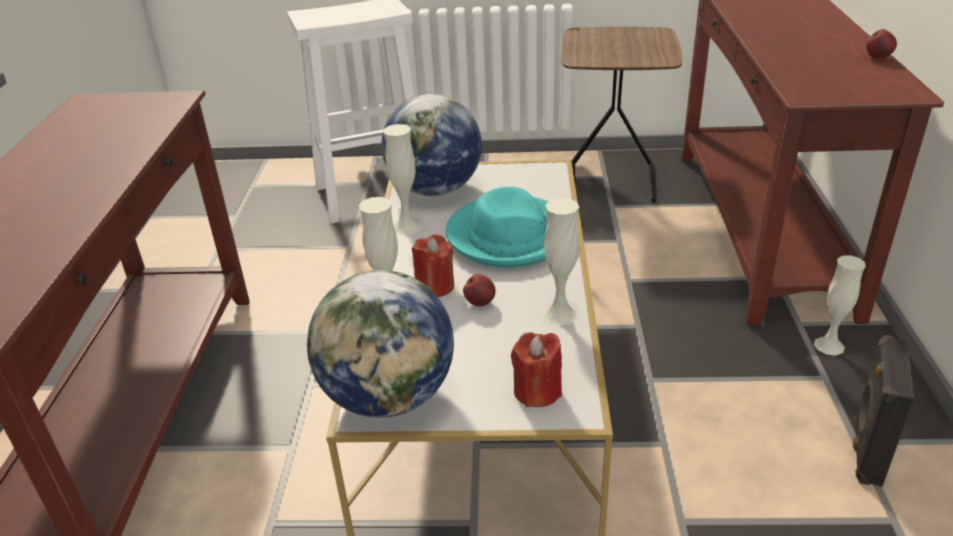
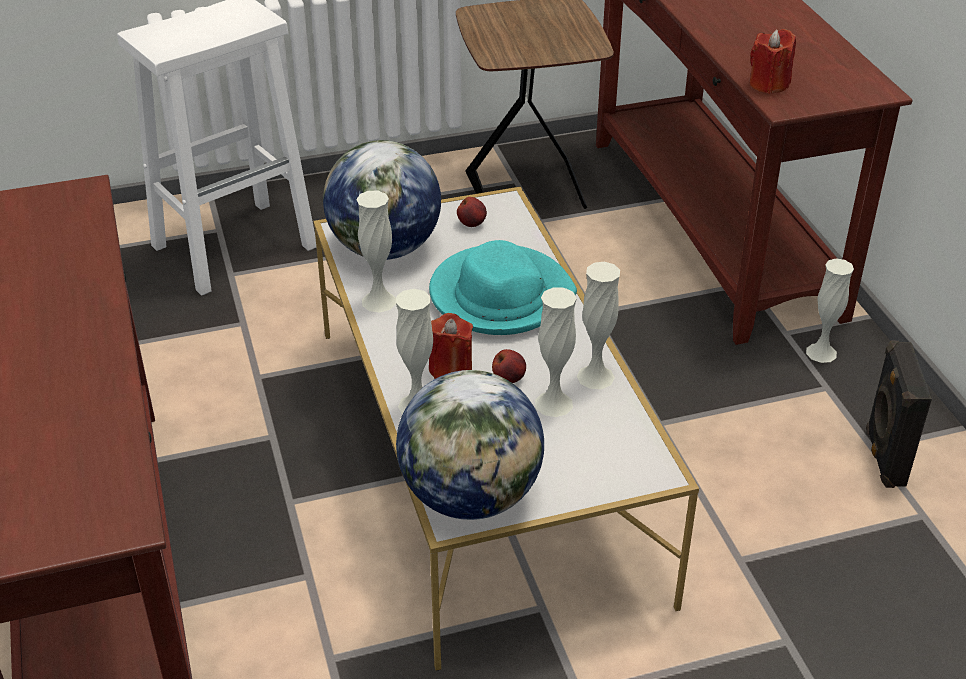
camera: 20 degrees left, 5 degrees up
red candle [511,332,562,407] -> red candle moved to [750,29,796,94]
apple [866,29,897,59] -> apple moved to [457,197,487,227]
none -> white vase [535,287,577,417]

